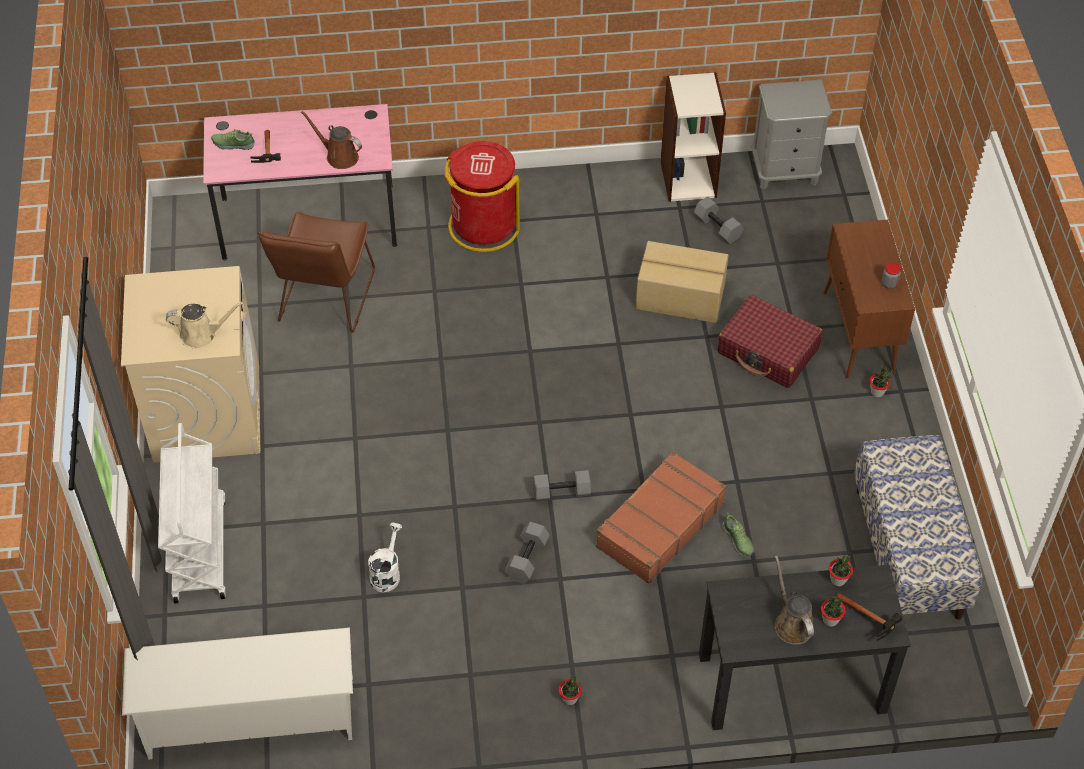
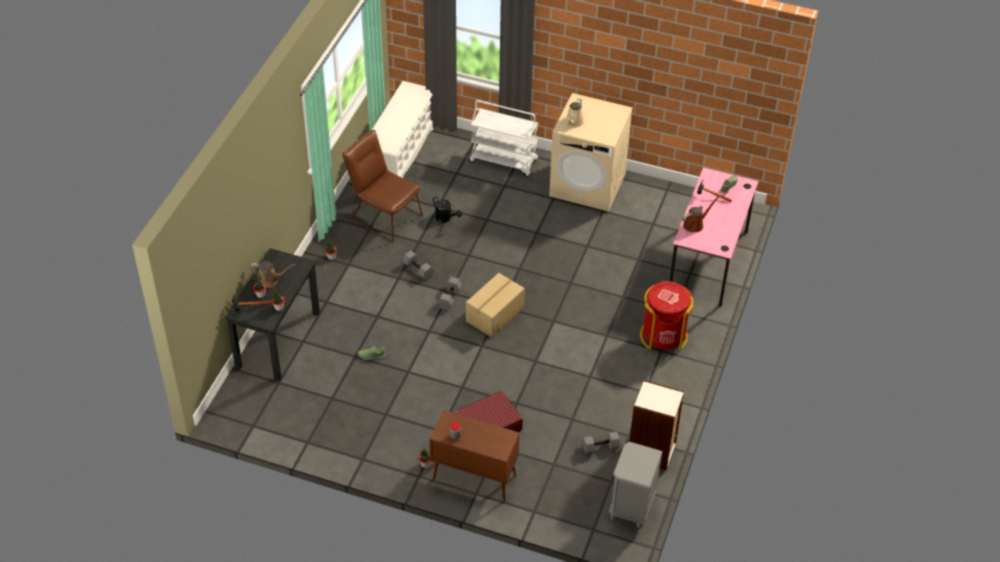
camera: 115 degrees right, 5 degrees down
brown chair [258,212,375,333] -> brown chair moved to [342,130,423,242]
white watering can [368,523,402,592] -> black watering can [433,197,462,223]
brown suitcase [596,451,726,584] -> none
cardboard box [636,241,729,323] -> cardboard box moved to [466,273,525,337]
bench [854,435,982,620] -> none

